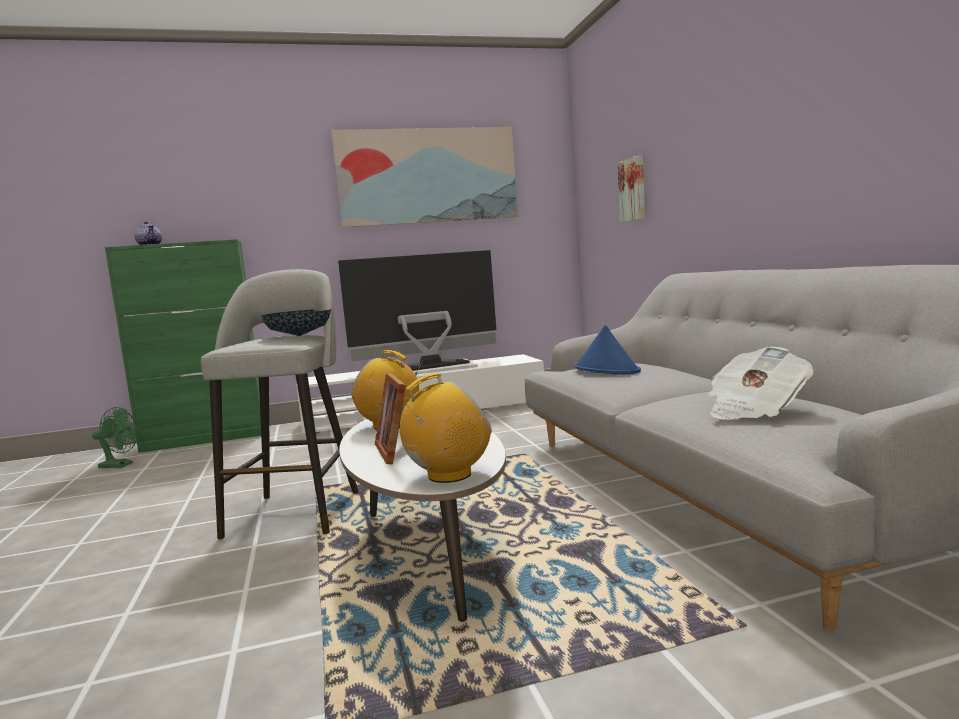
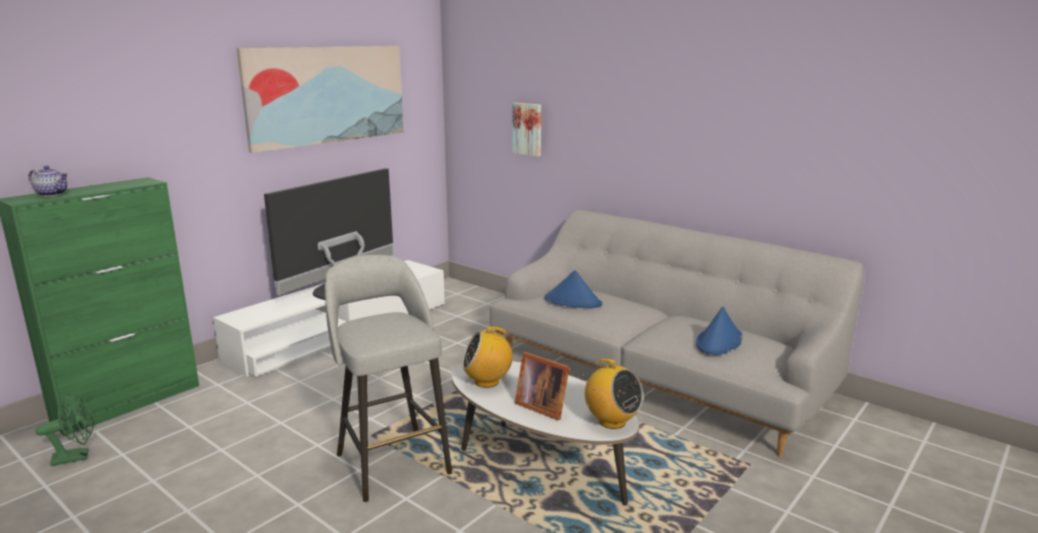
camera: 35 degrees left, 10 degrees up
bowl [261,309,331,336] -> none
radio [400,373,492,483] -> radio turned 105 degrees clockwise [581,359,643,429]
newspaper [708,347,813,420] -> blue hat [696,307,743,355]

